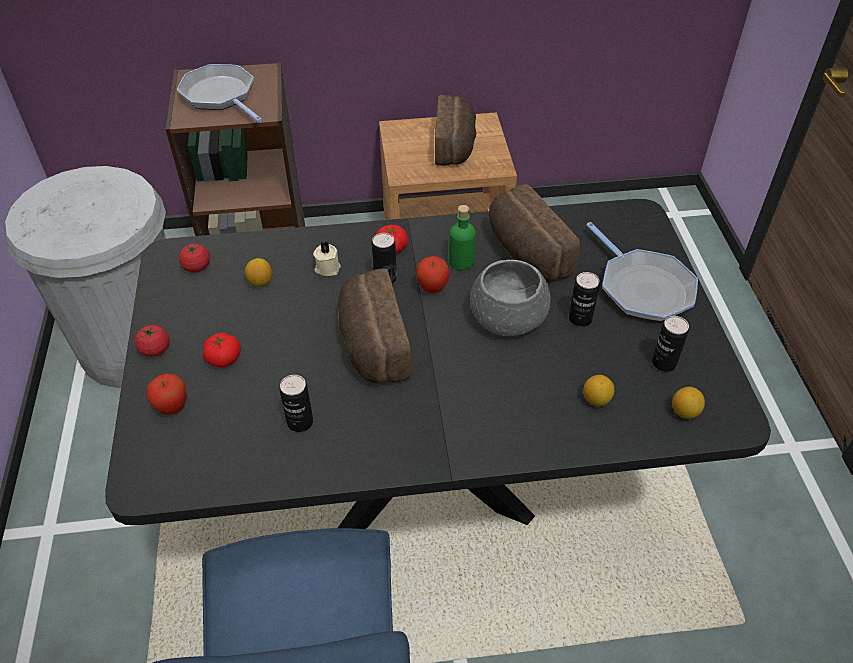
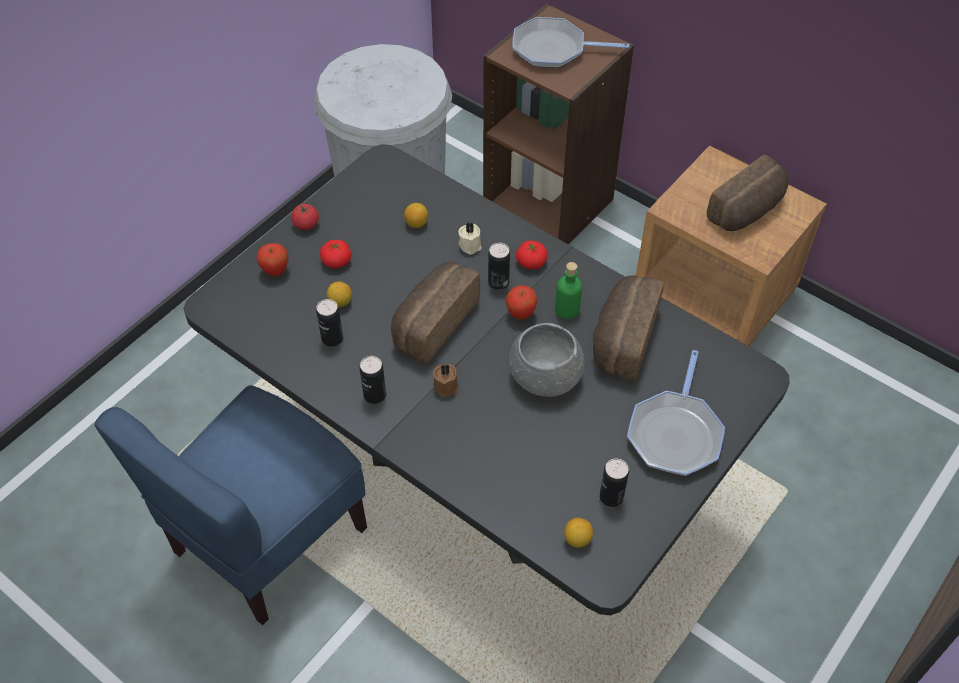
camera: 45 degrees right, 5 degrees up
frying pan [177,64,262,122] -> frying pan turned 90 degrees counterclockwise [512,17,629,68]
tomato [179,244,210,273] -> none
can [569,272,600,327] -> can moved to [360,356,386,404]
lemon [583,375,614,407] -> lemon moved to [327,281,352,308]
none -> brown candle [433,364,458,397]

